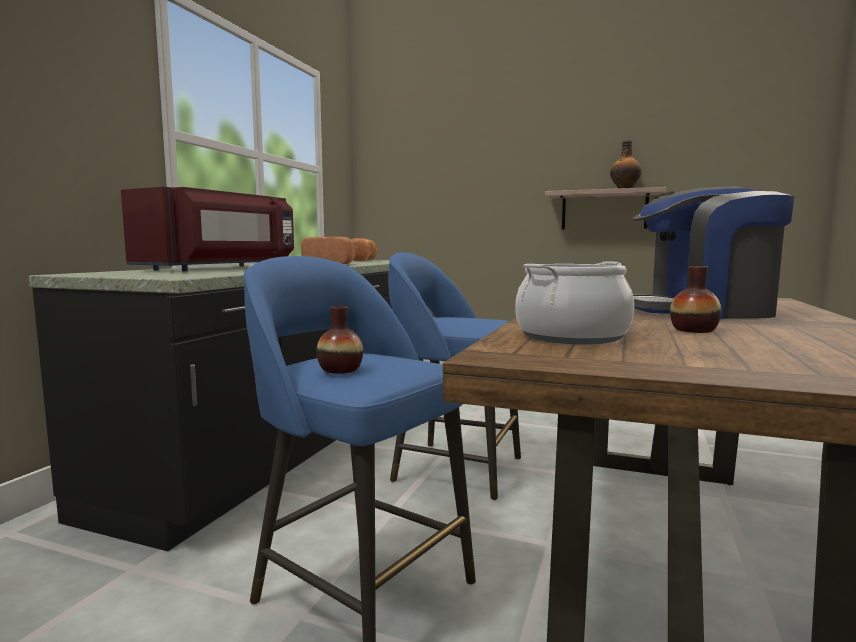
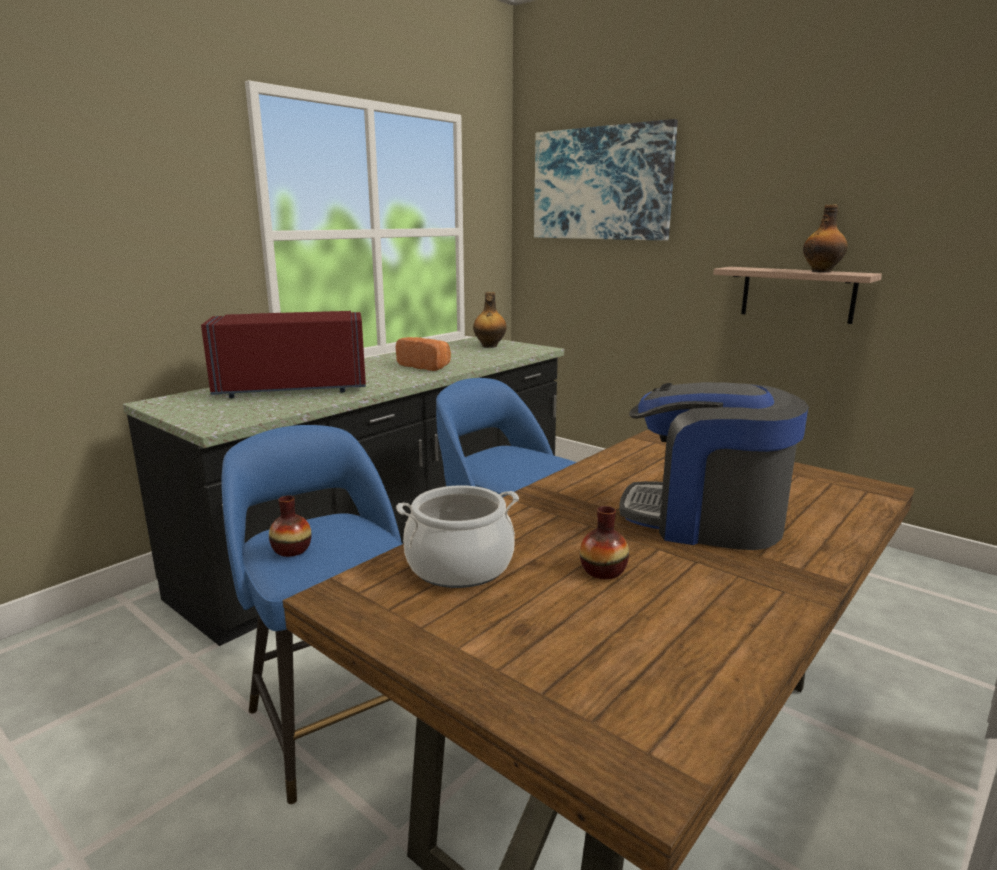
camera: 20 degrees right, 10 degrees up
red microwave [121,186,294,271] -> red microwave turned 150 degrees counterclockwise [201,311,366,398]
bread [351,238,377,261] -> bottle [473,292,507,348]
none -> picture [534,119,678,241]

